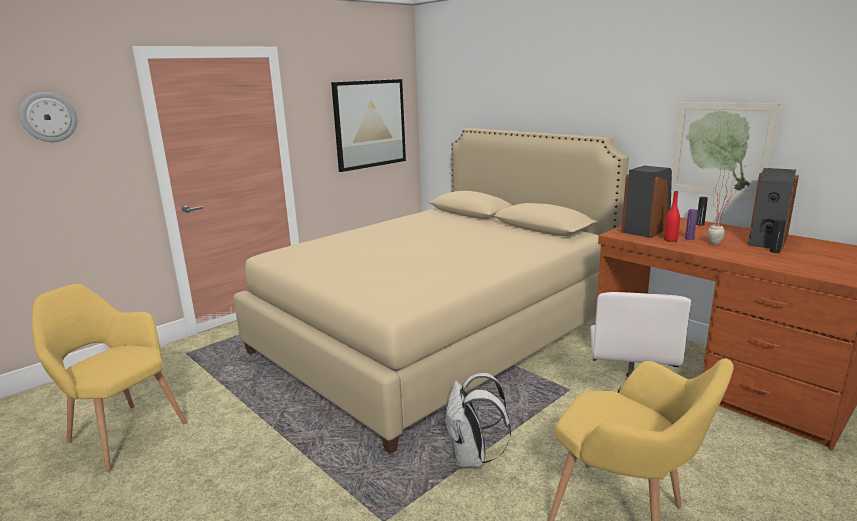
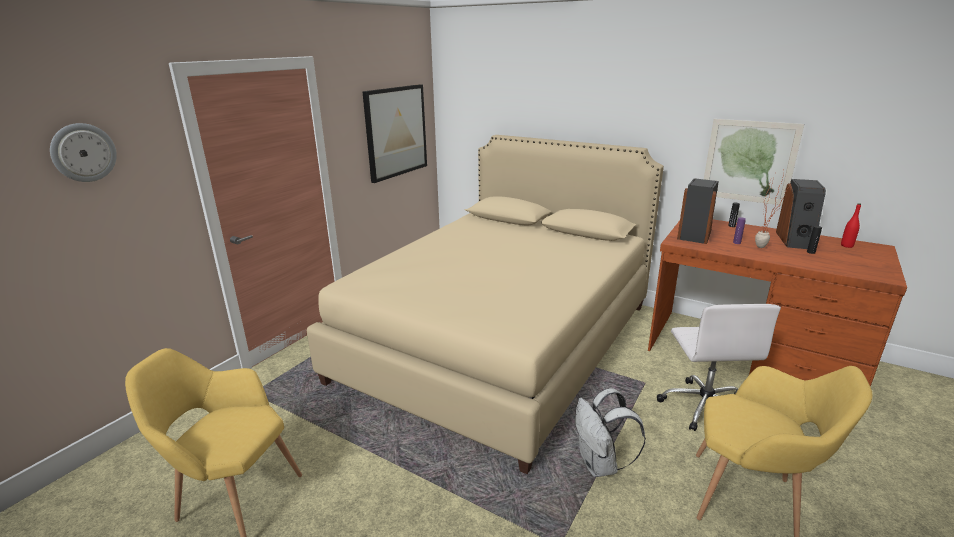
camera: 15 degrees left, 5 degrees up
red bottle [664,191,680,242] -> red bottle moved to [841,203,861,248]

